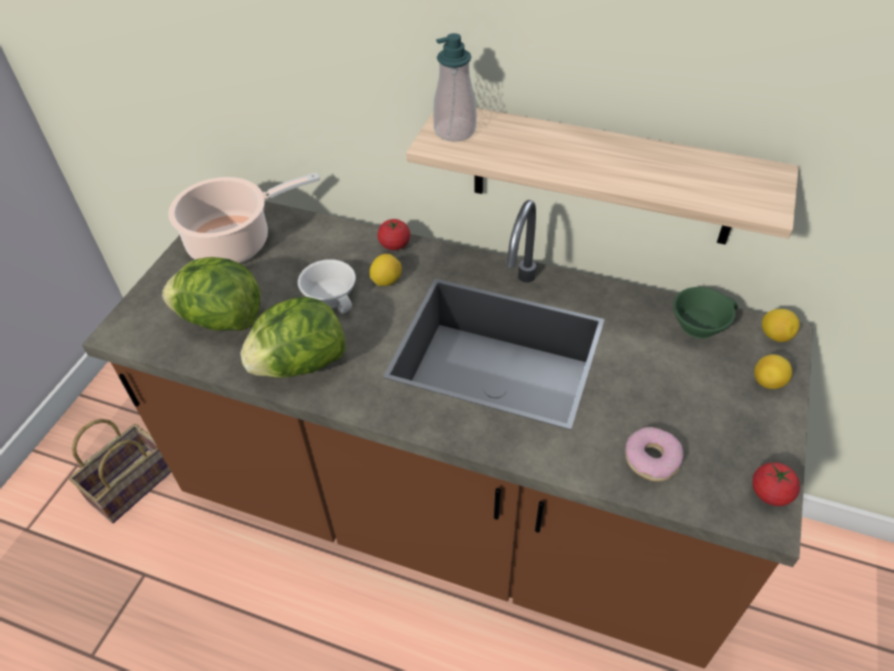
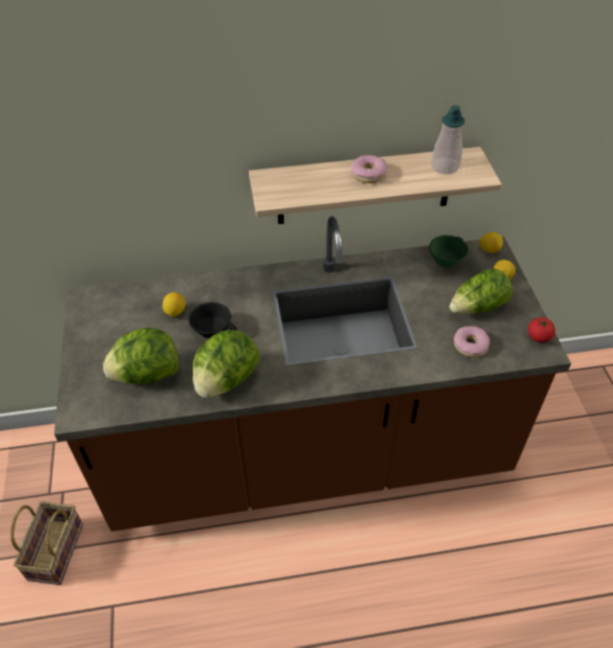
camera: 30 degrees left, 0 degrees up
cooking pot [168,172,320,263] -> none
white cup [298,259,356,314] -> black cup [188,302,237,339]
lemon [370,254,402,286] -> lemon moved to [162,292,186,317]
tomato [377,219,410,250] -> none
soap dispenser [433,33,476,142] -> soap dispenser moved to [432,105,465,174]
none -> donut [351,155,387,183]
none -> lettuce [449,269,513,314]

